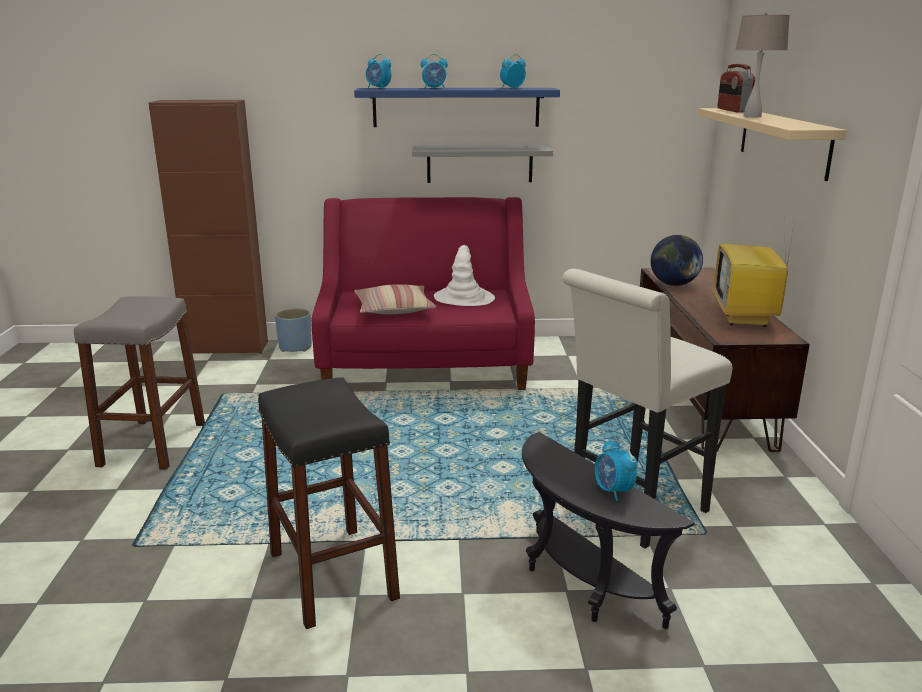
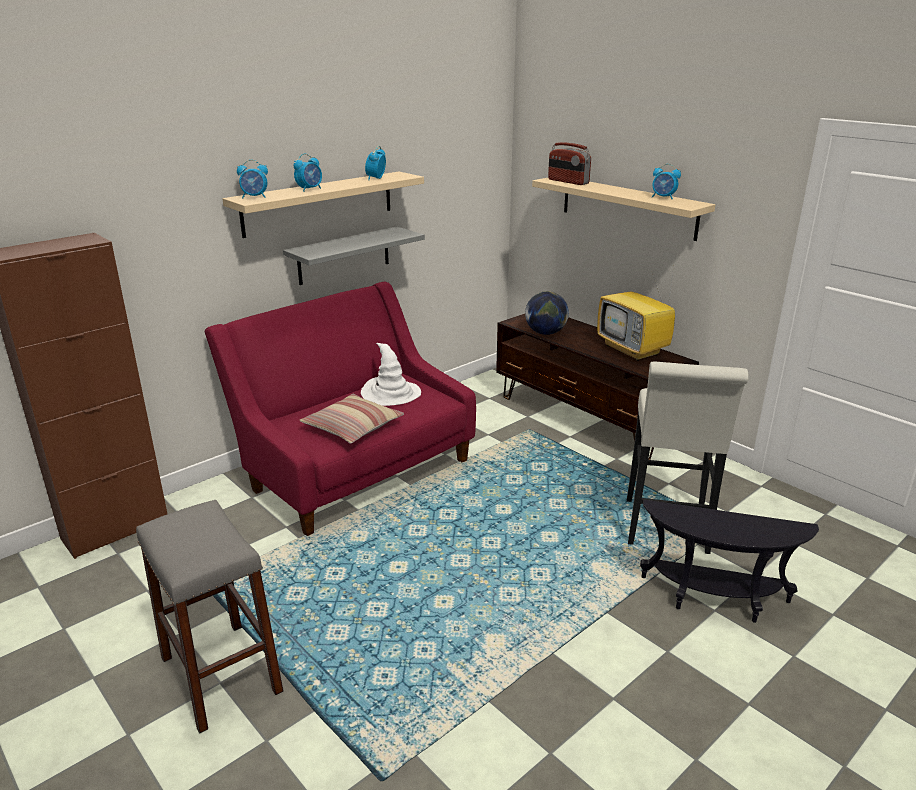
camera: 40 degrees left, 5 degrees up
black stool [258,377,400,629] -> none
blue planter [275,308,312,352] -> none
blue shelf [354,88,560,127] -> beige shelf [222,172,424,238]
alarm clock [595,439,637,501] -> alarm clock moved to [652,164,681,199]
beige table lamp [735,12,790,117] -> none

